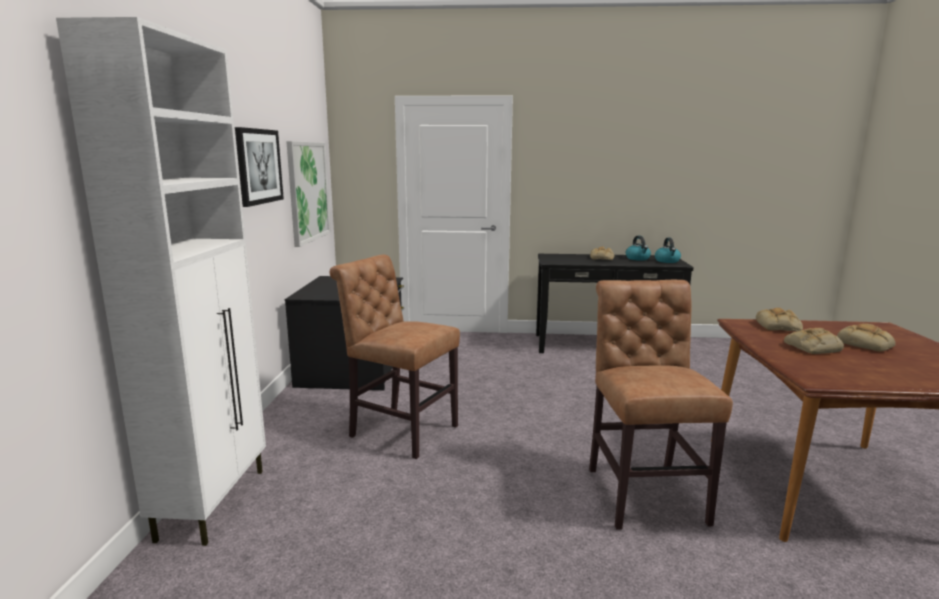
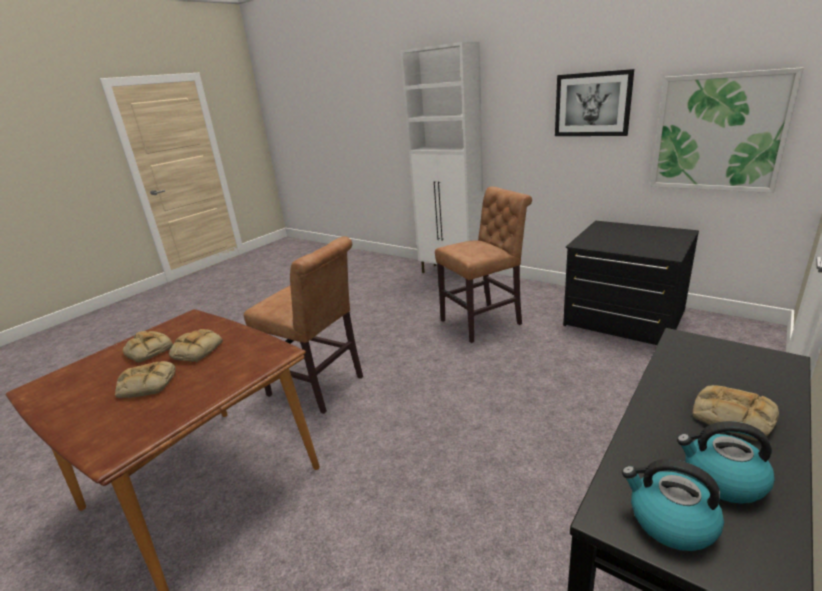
camera: 125 degrees right, 10 degrees up
bread [756,308,803,331] -> bread moved to [123,331,173,363]

